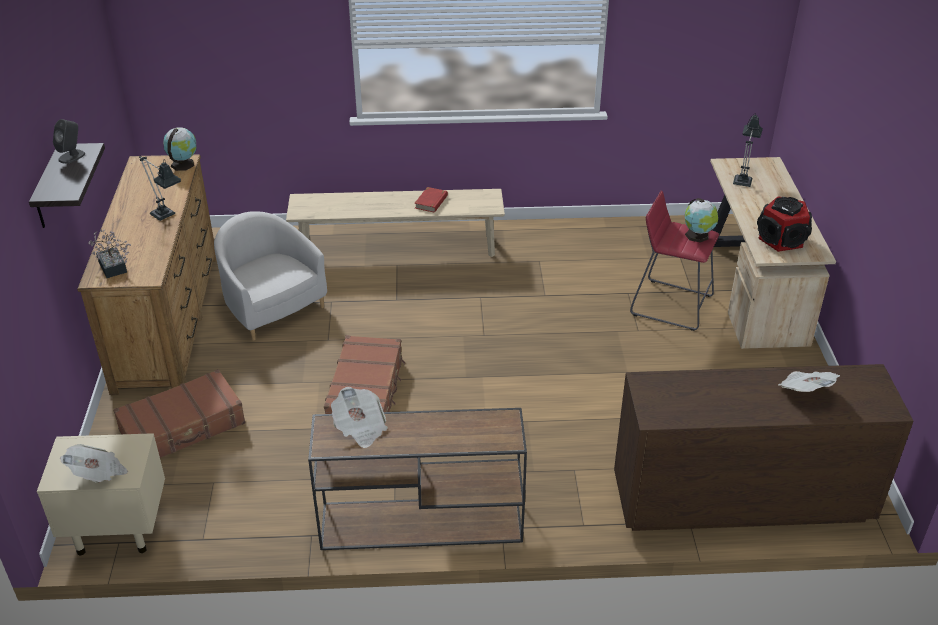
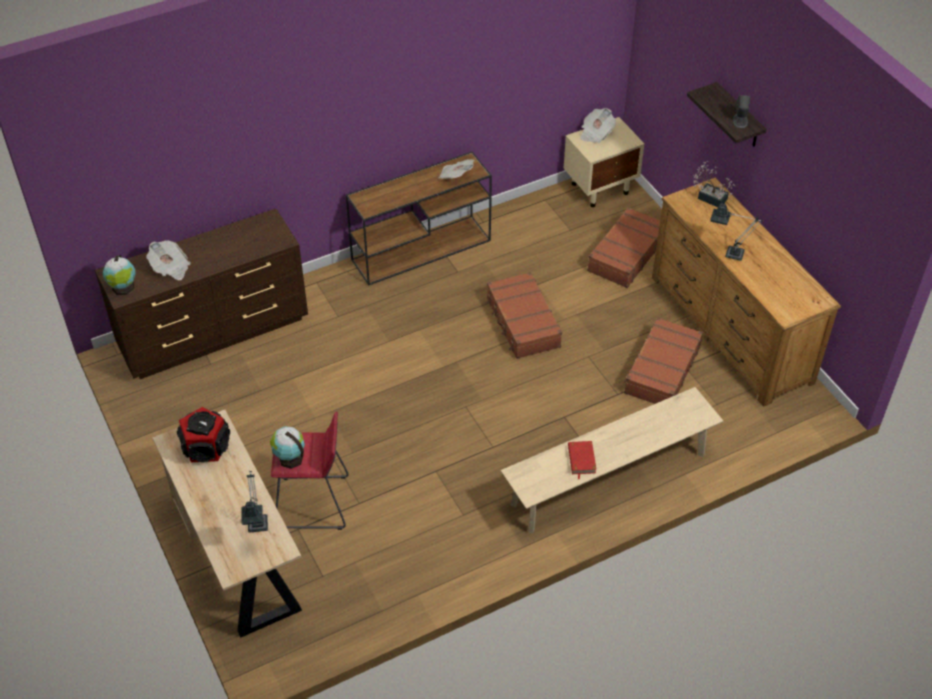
camera: 155 degrees right, 10 degrees up
globe [164,127,197,171] -> globe moved to [103,255,135,295]
white armchair [214,211,327,341] -> brown suitcase [624,317,703,404]

